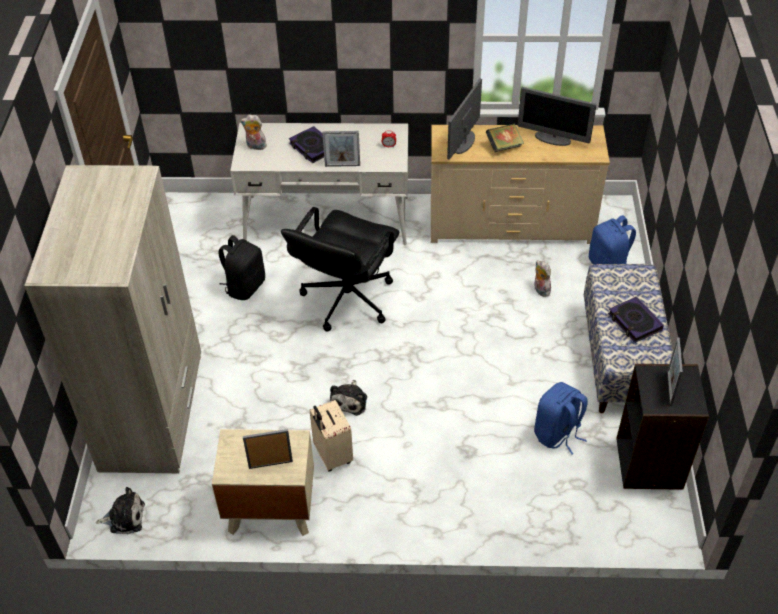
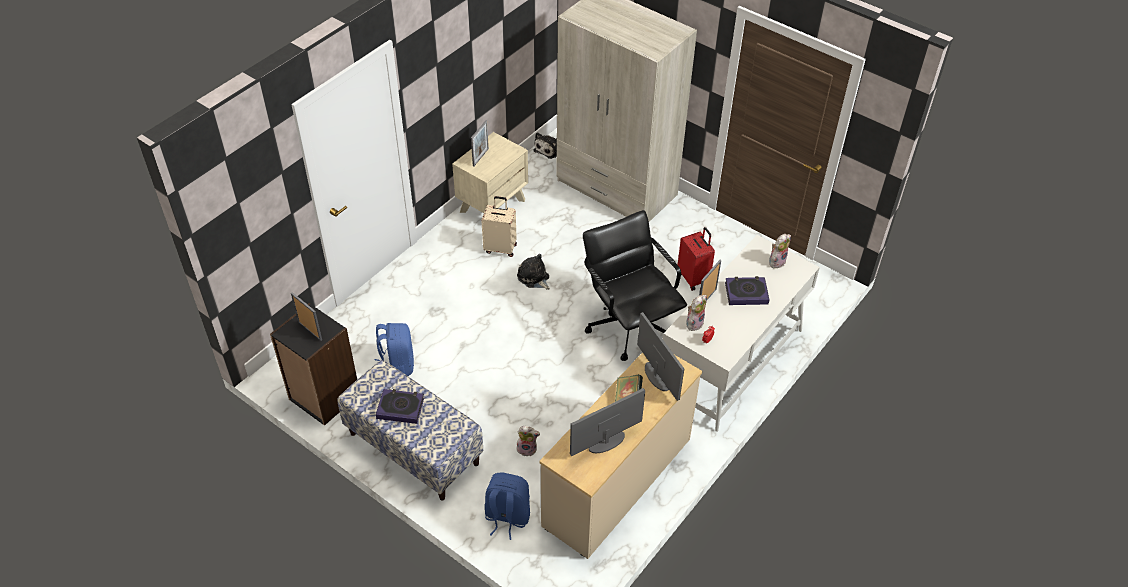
camera: 125 degrees right, 0 degrees up
black backpack [218,235,265,300] -> red suitcase [678,227,715,291]
none -> plush toy [686,295,707,331]

